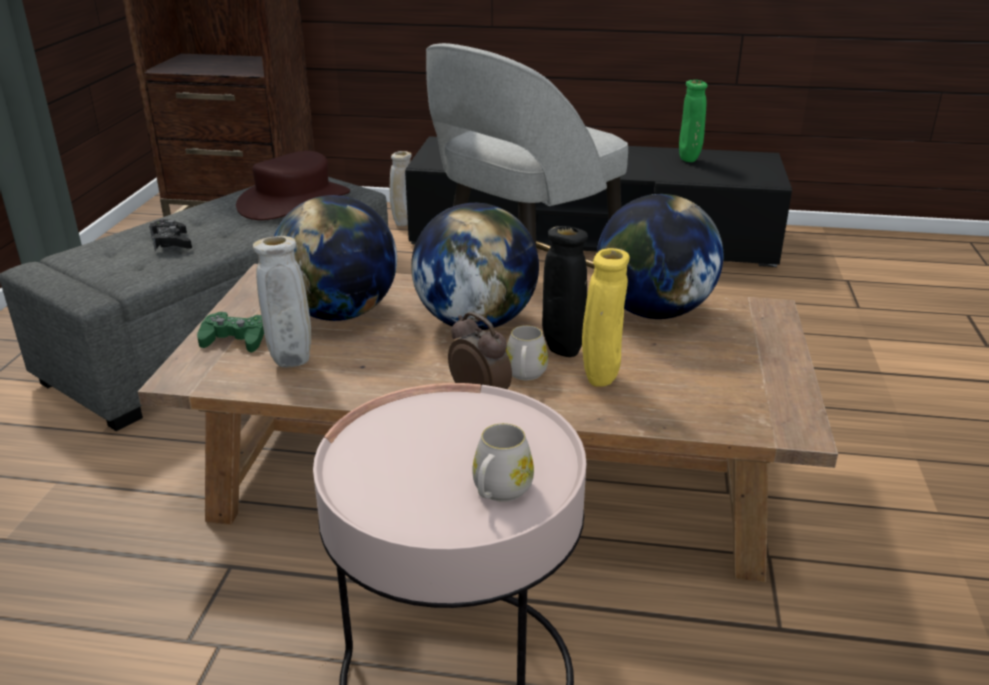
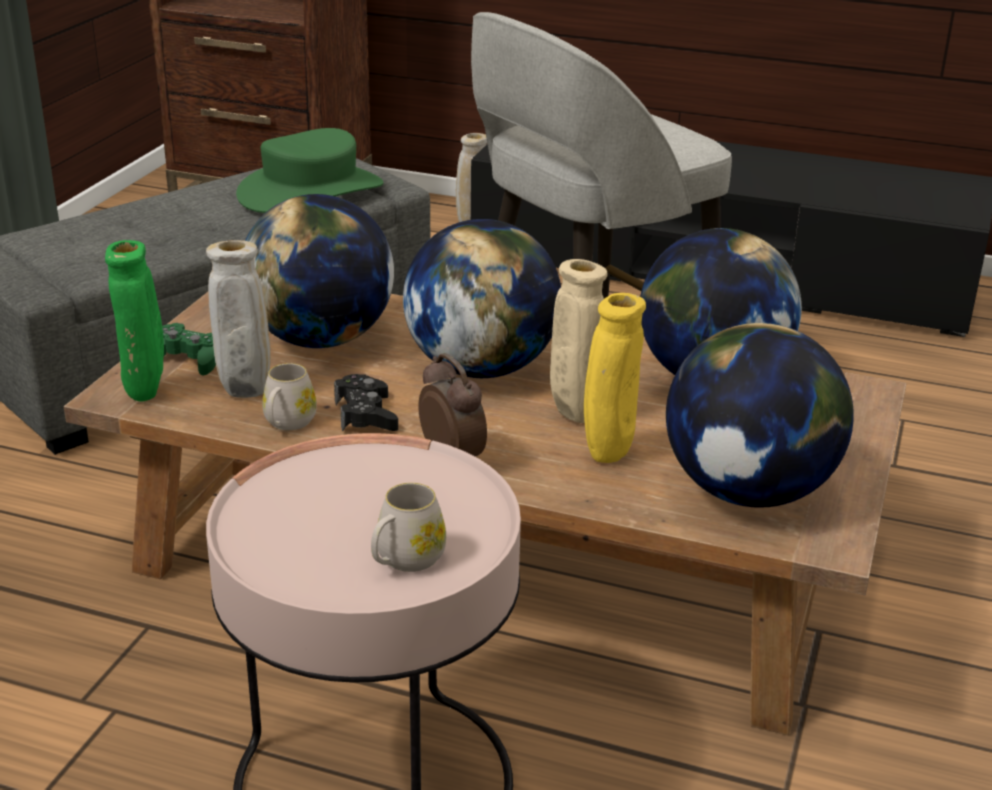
camera: 10 degrees right, 0 degrees up
black game controller [149,219,192,251] -> black game controller moved to [334,374,398,432]
brown hat [236,151,350,220] -> green hat [236,128,384,213]
white mug [506,325,548,380] -> white mug moved to [262,363,317,430]
black vase [542,226,588,357] -> beige vase [550,259,607,423]
green vase [679,80,708,162] -> green vase moved to [105,240,164,401]
none -> globe [666,323,854,508]

